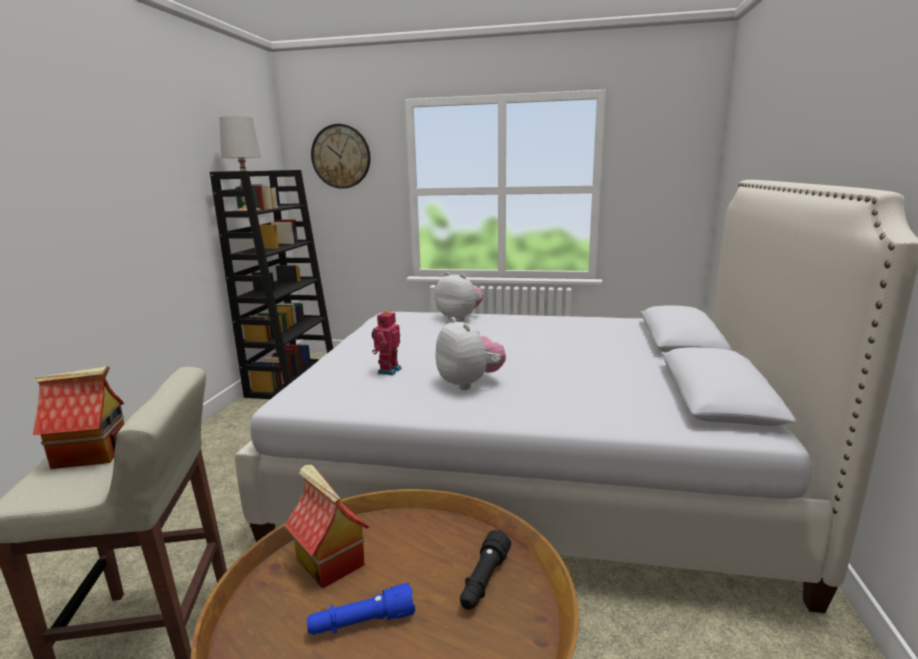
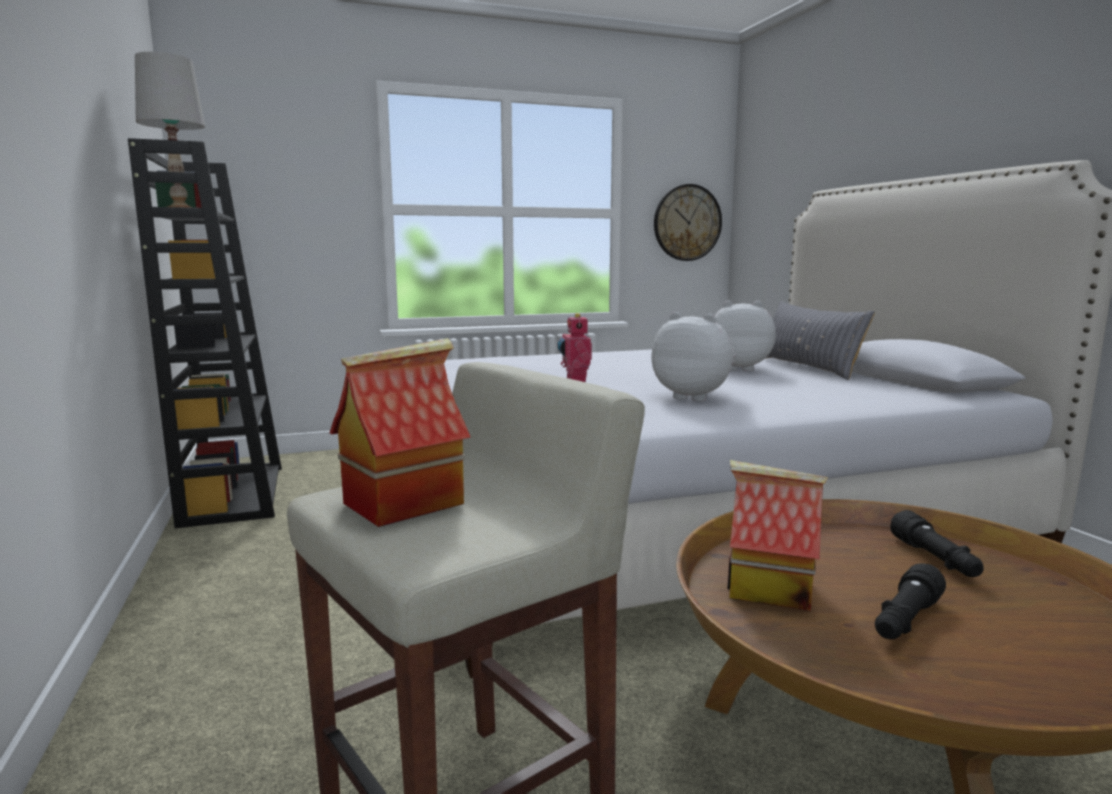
camera: 30 degrees left, 5 degrees down
blue flashlight [307,583,415,635] -> black flashlight [875,563,946,639]
wall clock [311,124,371,189] -> wall clock moved to [654,184,722,261]
plush toy [435,272,483,321] -> plush toy moved to [714,300,776,371]
none -> grey pillow [766,301,875,380]

